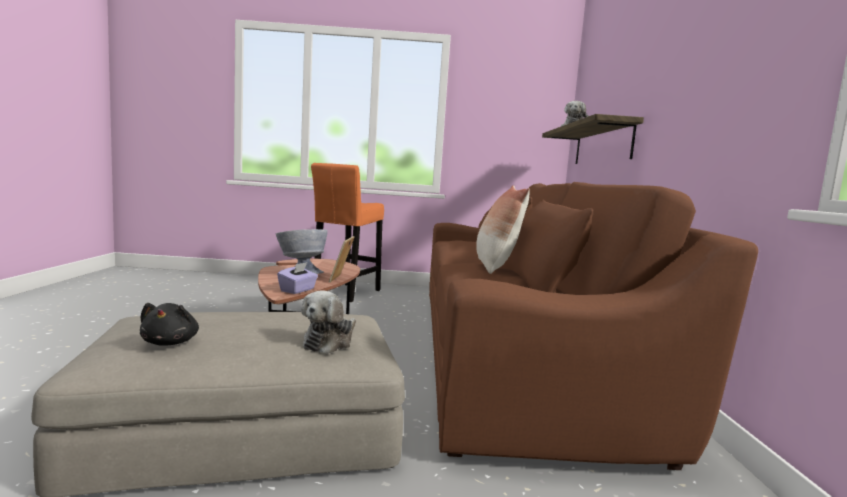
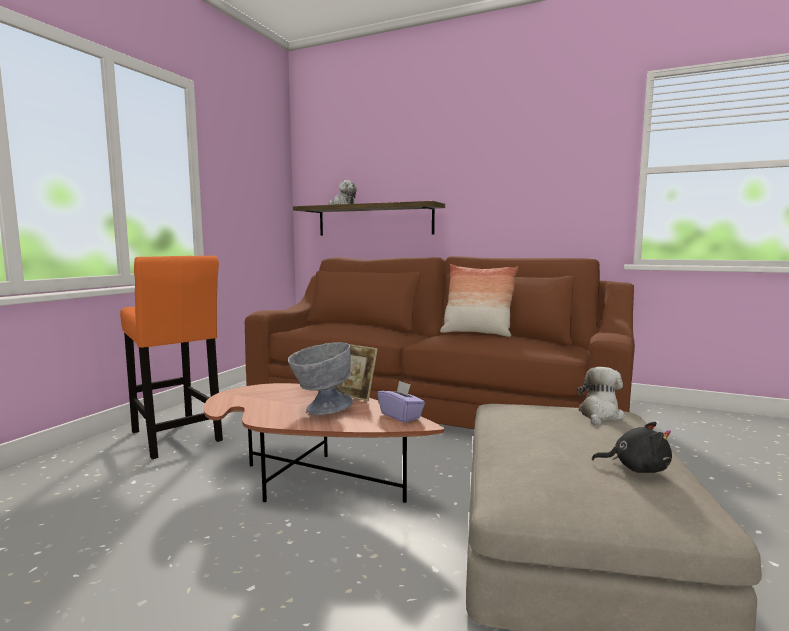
camera: 65 degrees left, 0 degrees up
plush toy [301,291,356,354] -> plush toy turned 105 degrees counterclockwise [577,367,625,425]

